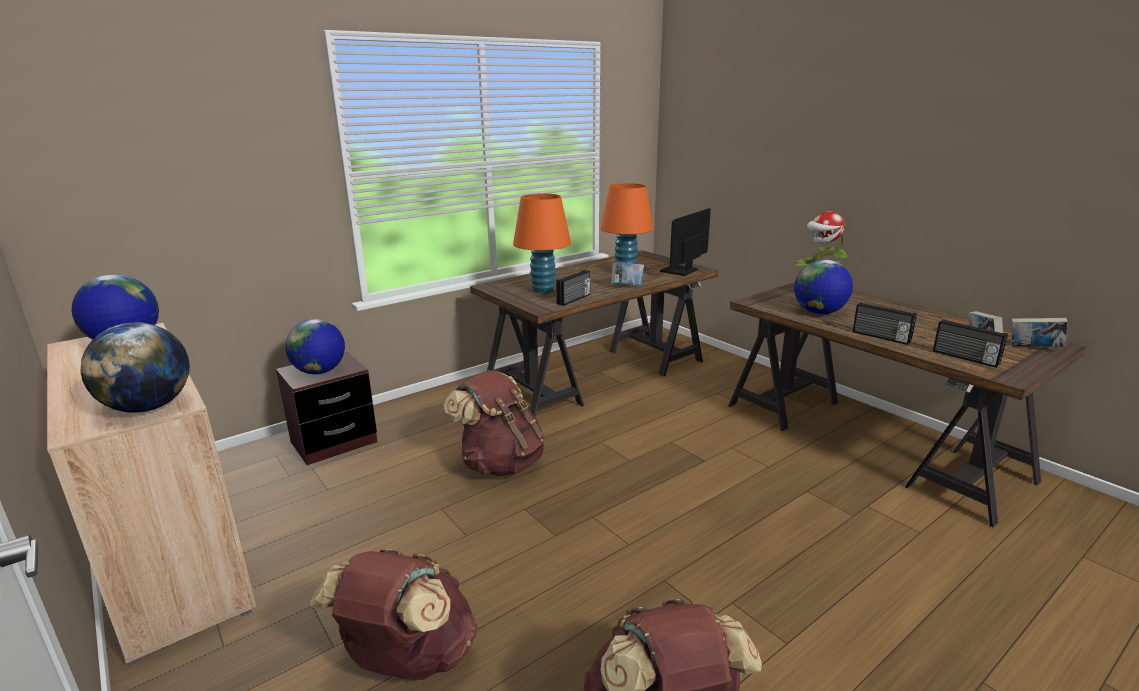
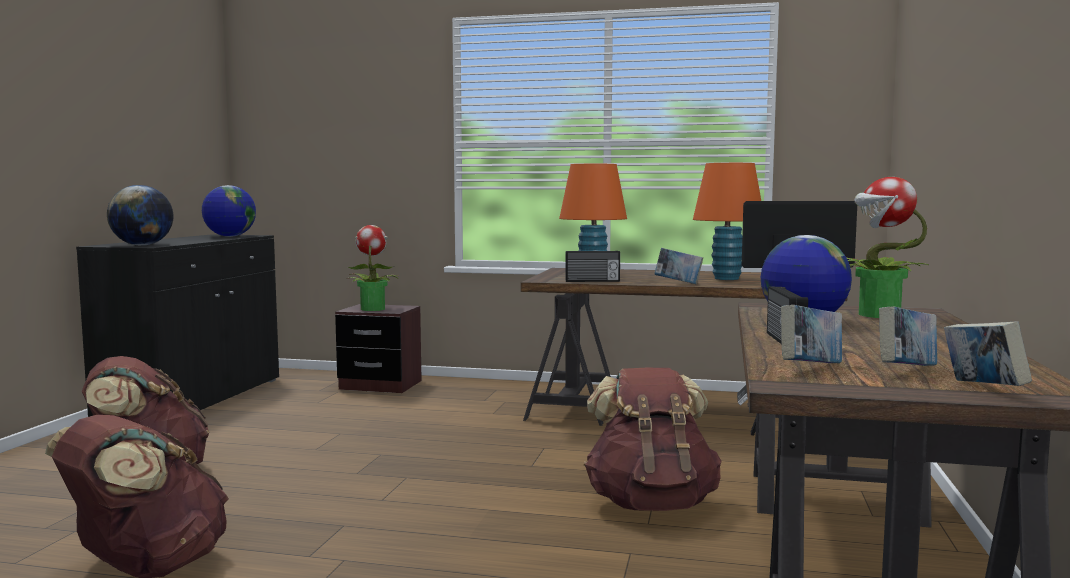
camera: 50 degrees right, 15 degrees down
beige cabinet [47,323,257,666] -> black cabinet [76,235,279,417]
globe [285,319,345,374] -> potted plant [348,225,398,311]
brown backpack [444,370,545,476] -> brown backpack moved to [584,368,722,511]
radio [933,319,1008,368] -> book [781,305,842,363]

